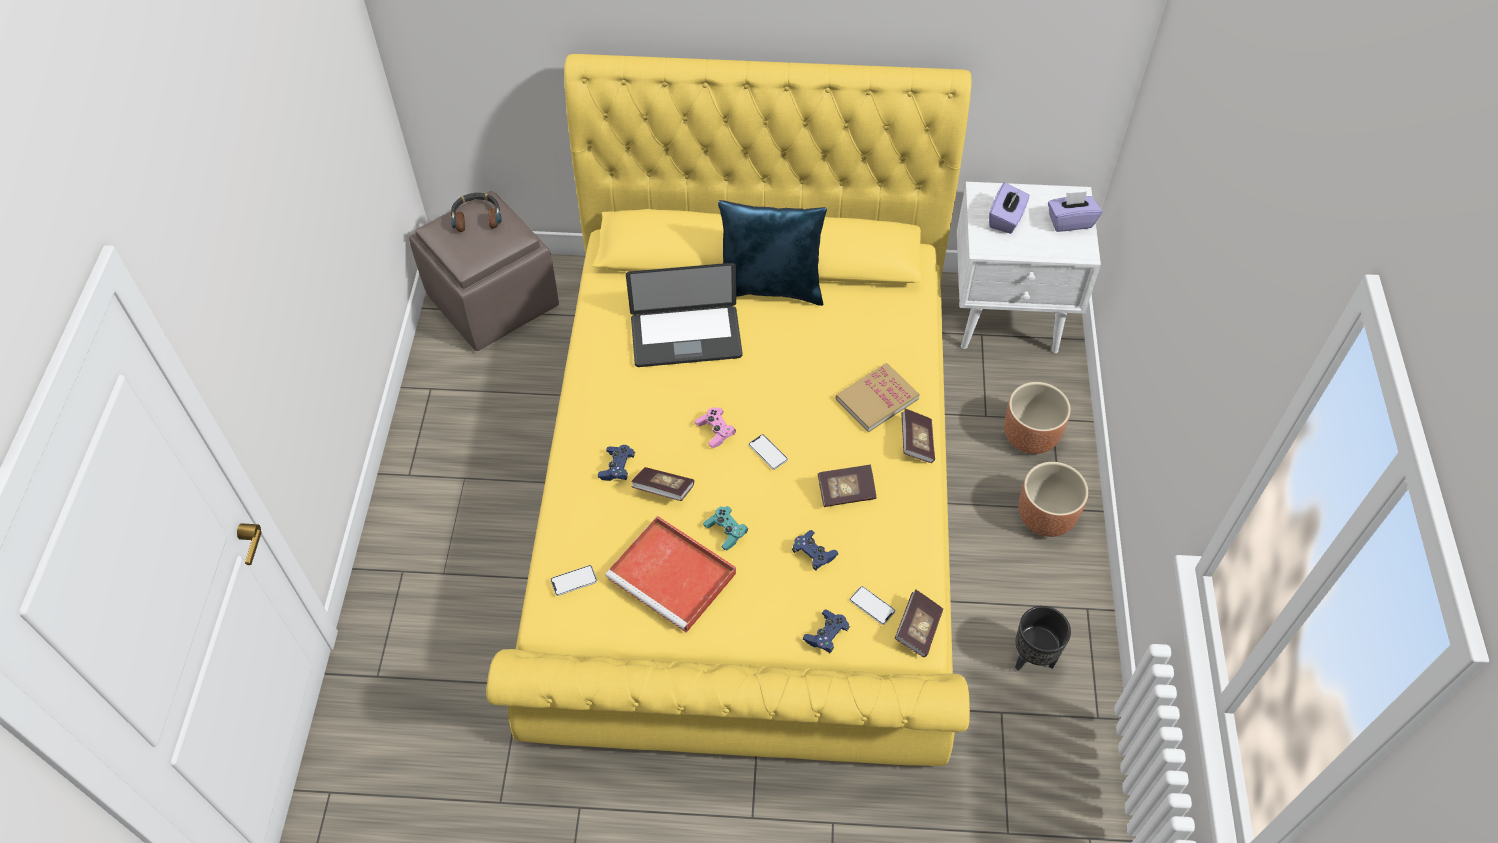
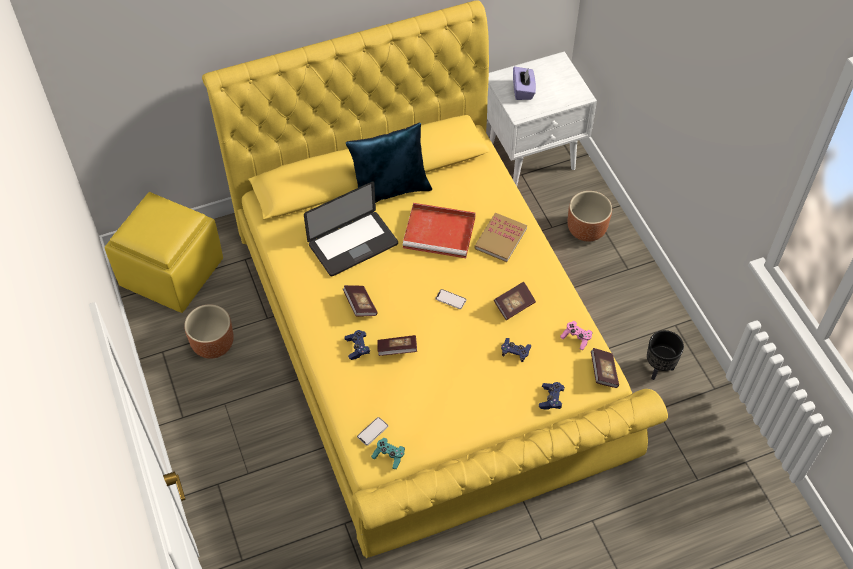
camera: 25 degrees left, 0 degrees up
brown ottoman [409,191,559,351] -> yellow ottoman [104,192,223,313]
headphones [451,193,502,232] -> none
red tray [605,516,736,633] -> red tray moved to [402,203,476,258]
pink game controller [695,407,736,448] -> pink game controller moved to [560,321,592,351]
turquoise game controller [703,506,748,550] -> turquoise game controller moved to [371,438,405,469]
phone [850,586,895,625] -> none
book [901,409,935,463] -> book moved to [343,285,377,316]
brown planter [1019,462,1088,537] -> brown planter moved to [184,304,234,359]
purple tissue box [1048,192,1102,232] -> none

